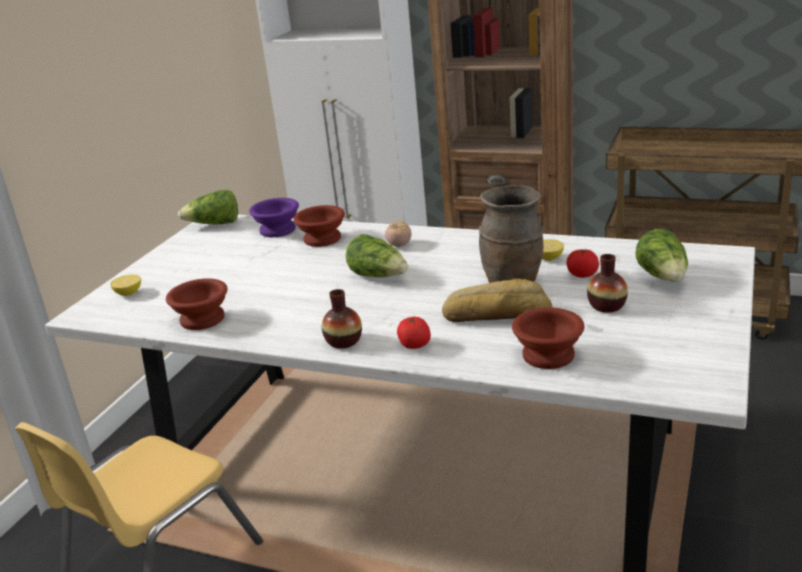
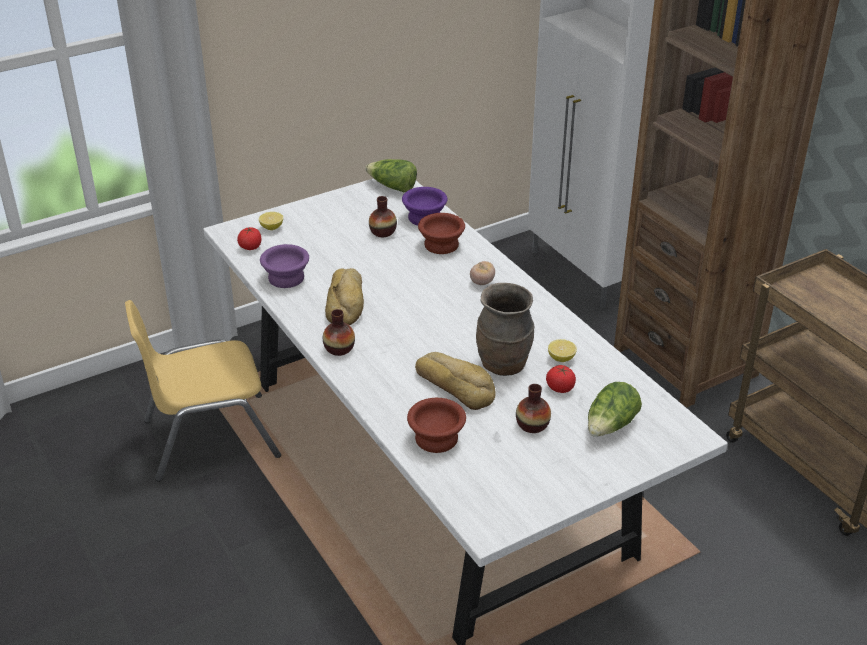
camera: 35 degrees right, 10 degrees up
brown bowl [166,278,228,330] -> purple bowl [260,244,309,288]
lettuce [345,234,408,277] -> none
tomato [397,316,431,349] -> tomato moved to [237,227,262,250]
none -> bread [325,268,364,325]
none -> vase [369,196,397,237]

